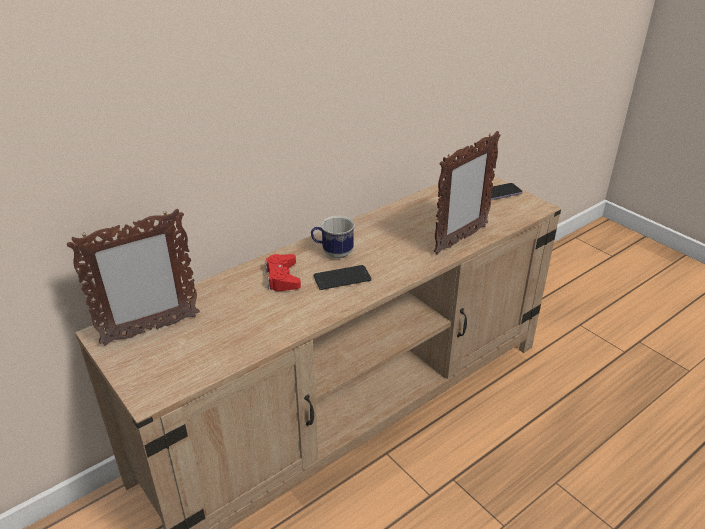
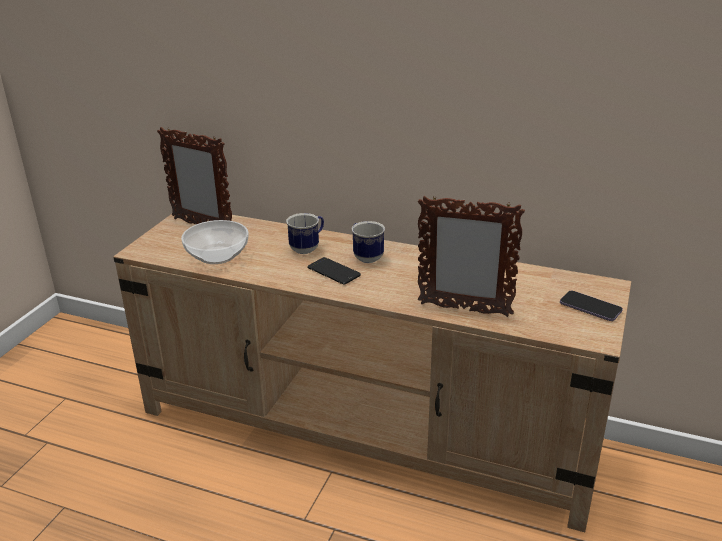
camera: 60 degrees right, 5 degrees down
red game controller [265,254,301,291] -> mug [286,213,324,254]
none -> bowl [181,220,249,264]

